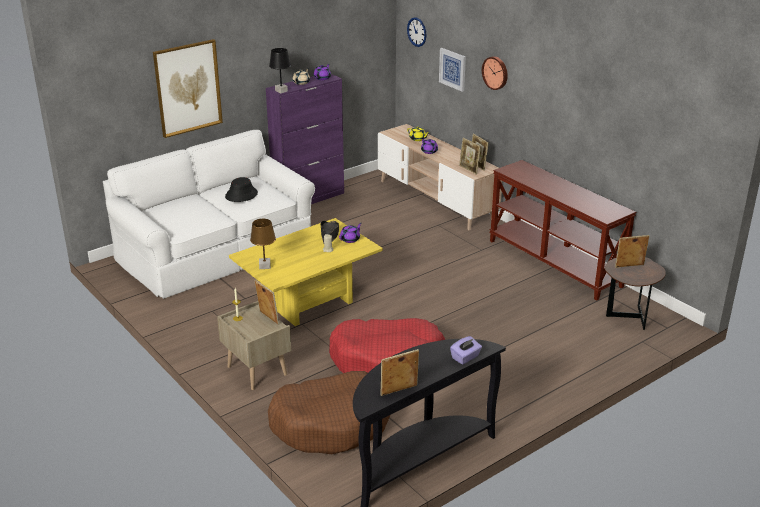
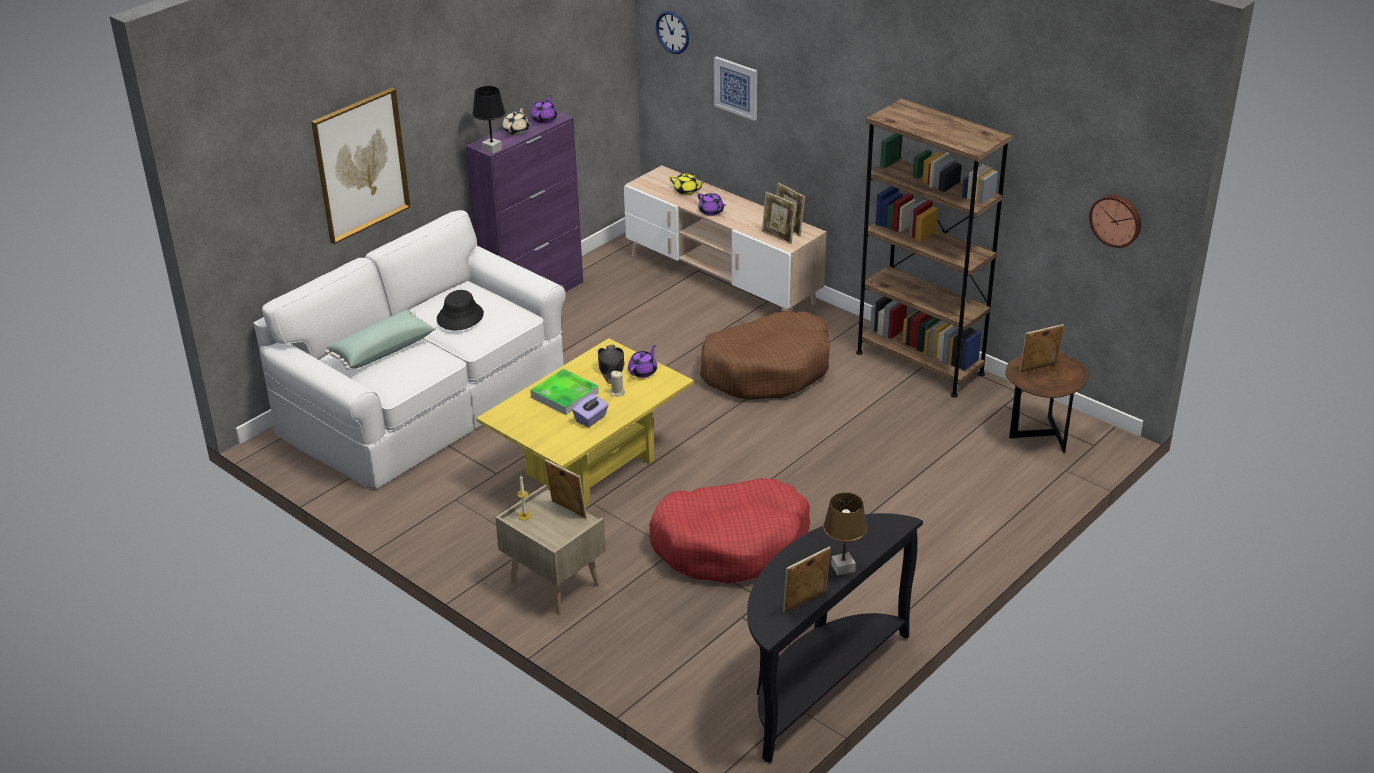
camera: 10 degrees left, 5 degrees up
brown table lamp [250,219,276,269] -> brown table lamp moved to [823,492,867,576]
brown dog bed [268,371,390,454] -> brown dog bed moved to [700,311,830,400]
purple tissue box [450,336,482,364] -> purple tissue box moved to [572,394,609,427]
wall clock [482,56,508,90] -> wall clock moved to [1089,195,1141,248]
brown console table [489,160,637,301] -> brown bookcase [856,99,1012,397]
none -> green pillow [325,310,436,370]
none -> tray [530,369,599,415]

